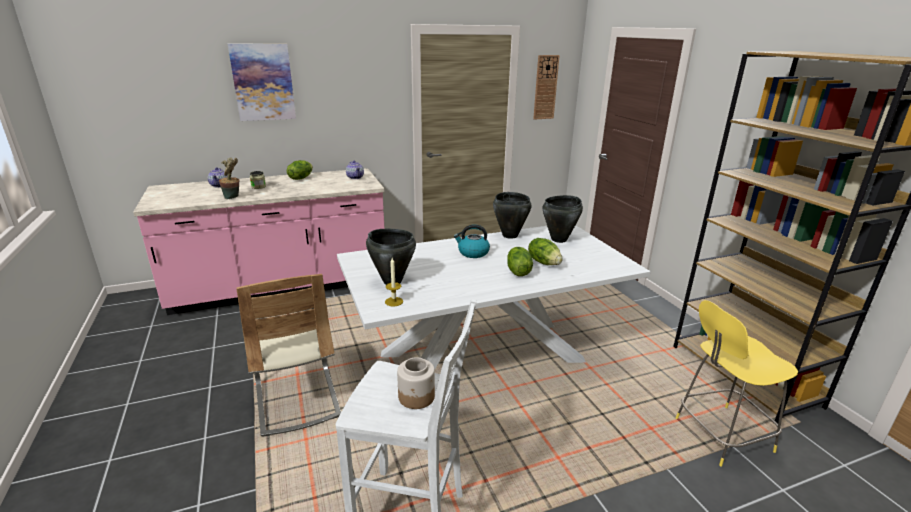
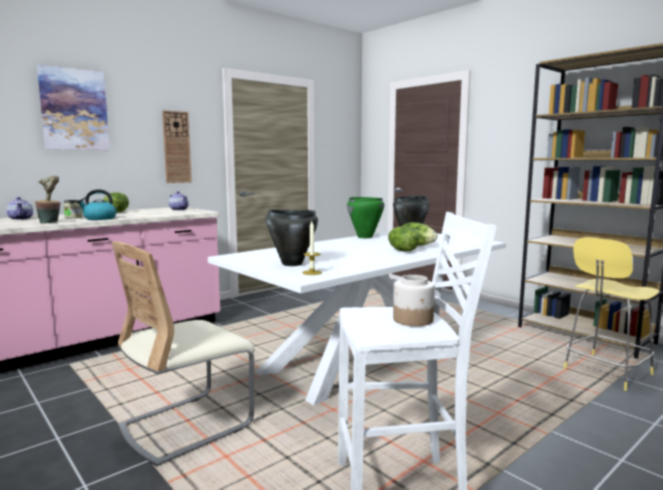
camera: 20 degrees left, 15 degrees down
beige chair [236,274,341,437] -> beige chair turned 90 degrees clockwise [112,242,255,466]
kettle [454,225,490,258] -> kettle moved to [77,189,117,220]
black cooking pot [493,192,532,239] -> green cooking pot [347,197,384,238]
wall clock [533,55,560,120] -> wall clock moved to [162,110,192,183]

